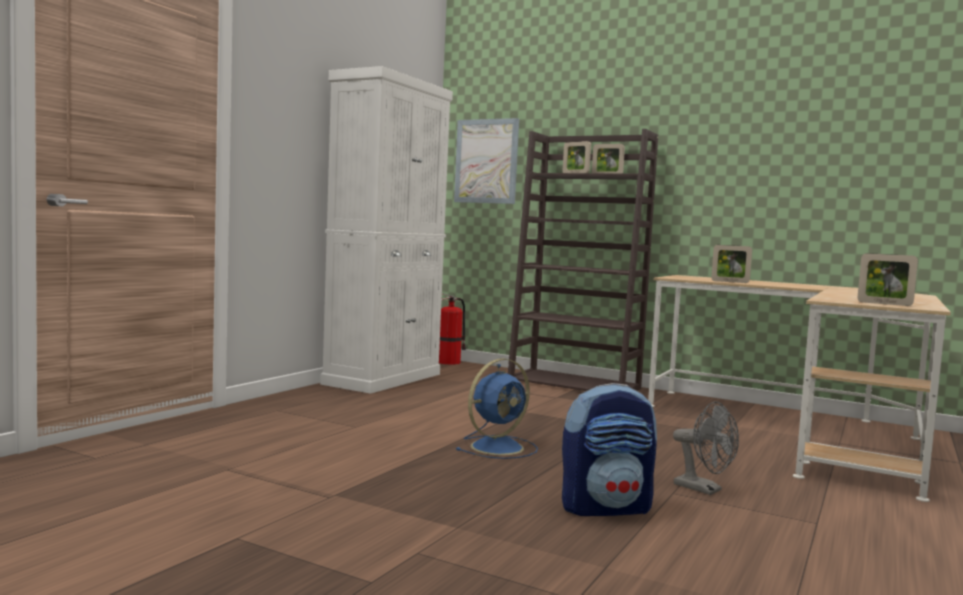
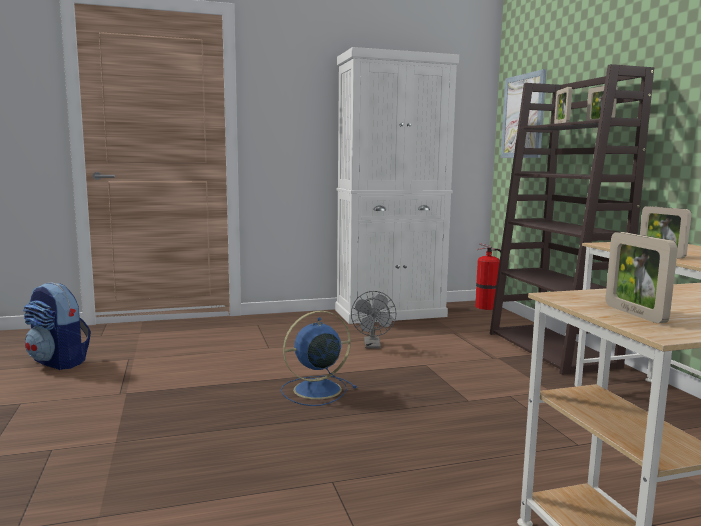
camera: 45 degrees right, 5 degrees up
blue fan [456,358,538,459] -> blue fan turned 150 degrees clockwise [281,311,357,406]
backpack [562,383,657,516] -> backpack moved to [23,283,91,370]
grey fan [673,401,739,495] -> grey fan moved to [351,291,396,349]

